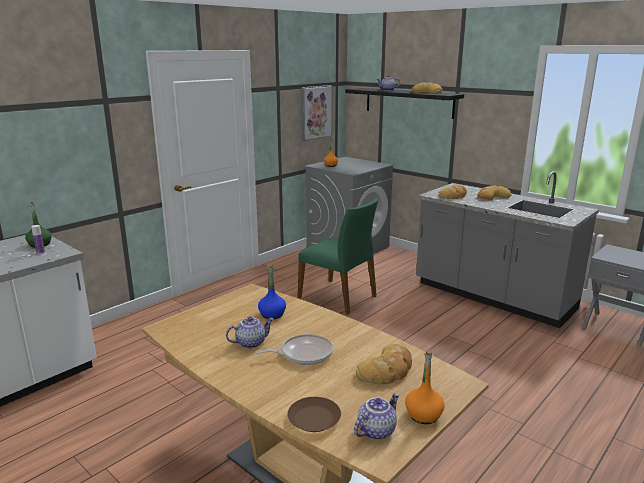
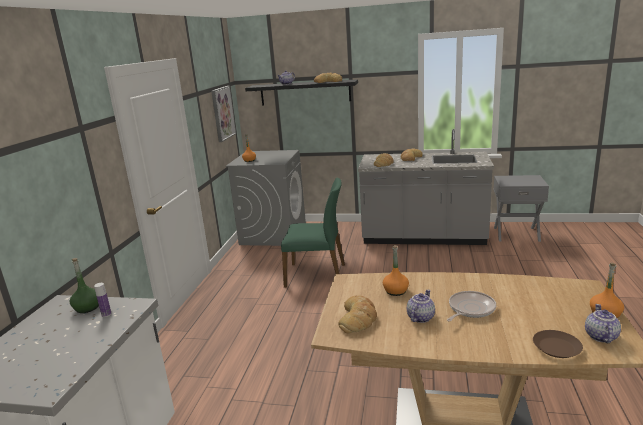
camera: 30 degrees left, 0 degrees up
blue bottle [258,265,286,319] -> orange bottle [383,245,409,296]
bread [356,344,412,384] -> bread moved to [338,295,377,333]

